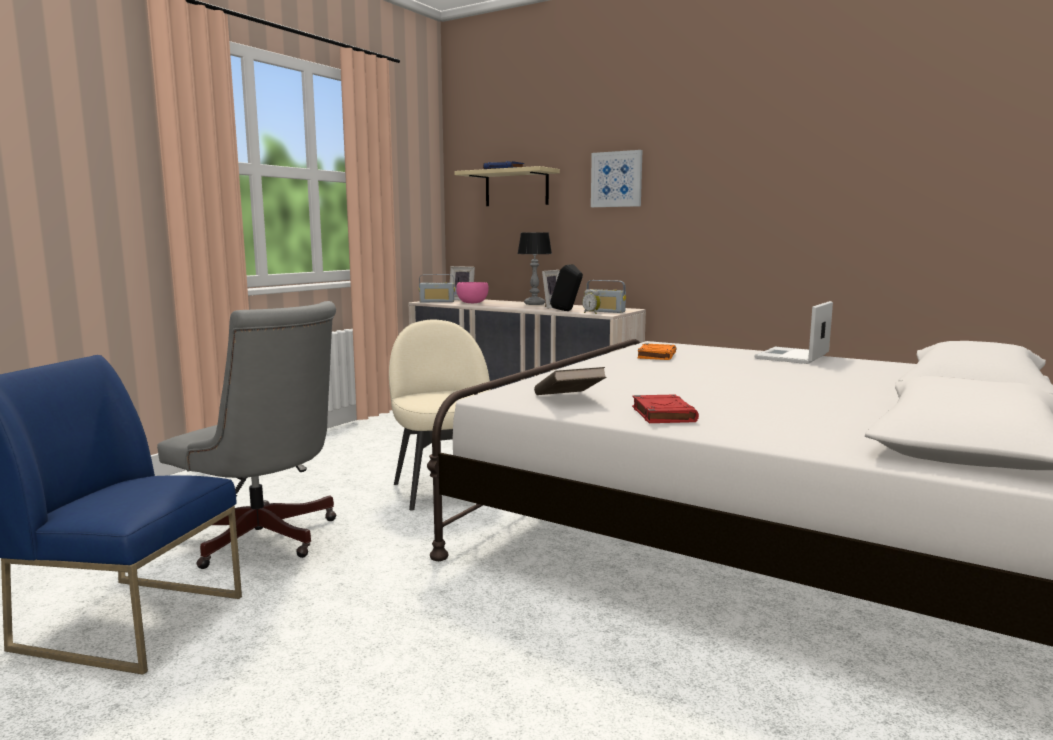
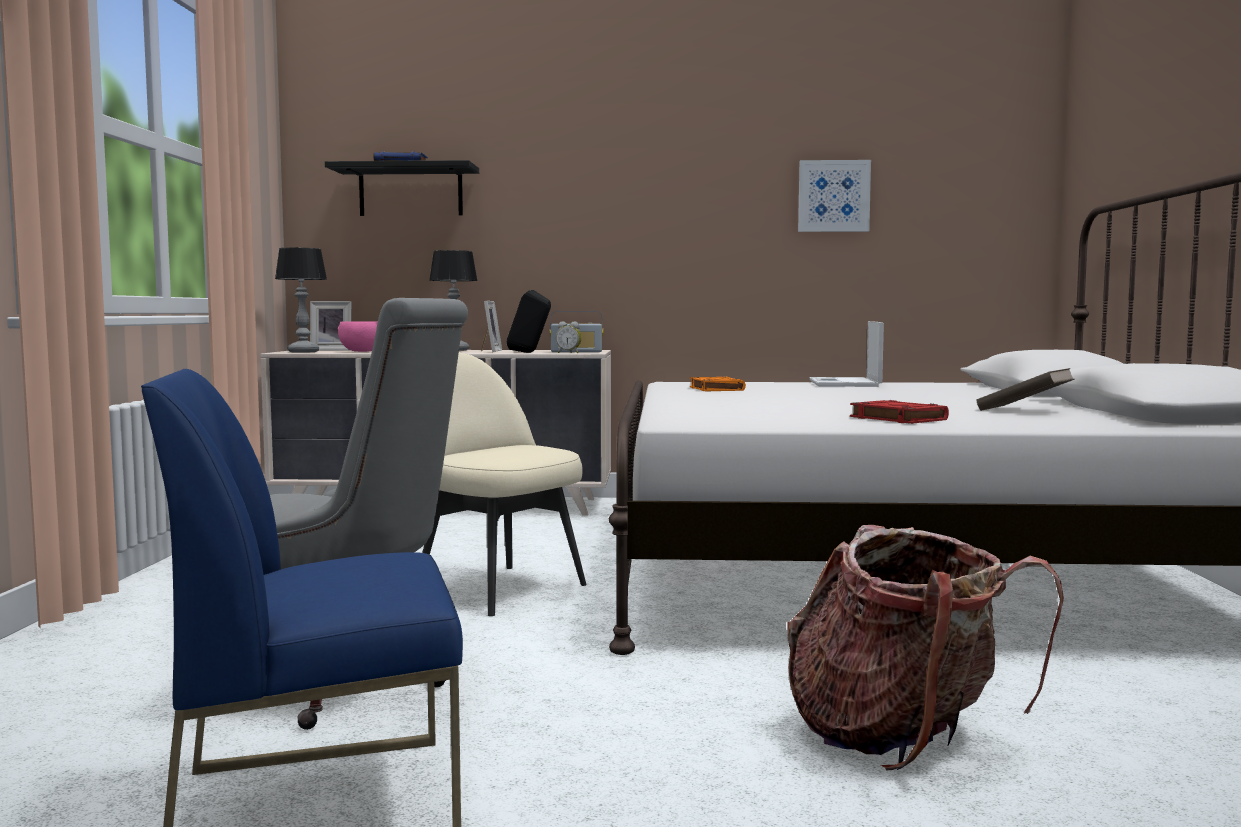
camera: 30 degrees left, 5 degrees down
radio [419,274,455,302] -> table lamp [275,248,327,353]
beige shelf [454,166,560,206] -> black shelf [325,160,479,216]
brown book [534,367,606,395] -> brown book moved to [976,368,1075,411]
picture [591,150,642,207] -> picture moved to [798,160,871,232]
none -> backpack [787,525,1064,770]

